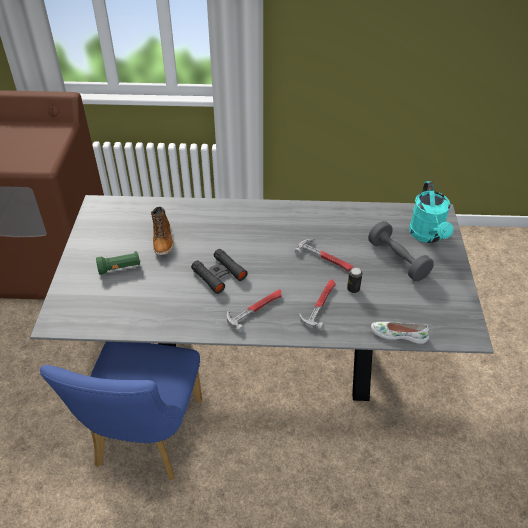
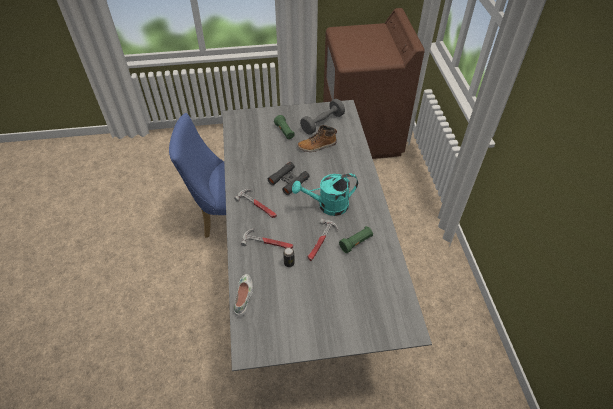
camera: 80 degrees right, 5 degrees up
grey dumbbell [368,221,434,281] -> grey dumbbell moved to [300,99,345,135]
turquoise watering can [409,181,453,243] -> turquoise watering can moved to [292,174,358,216]
none -> green flashlight [339,226,373,253]

